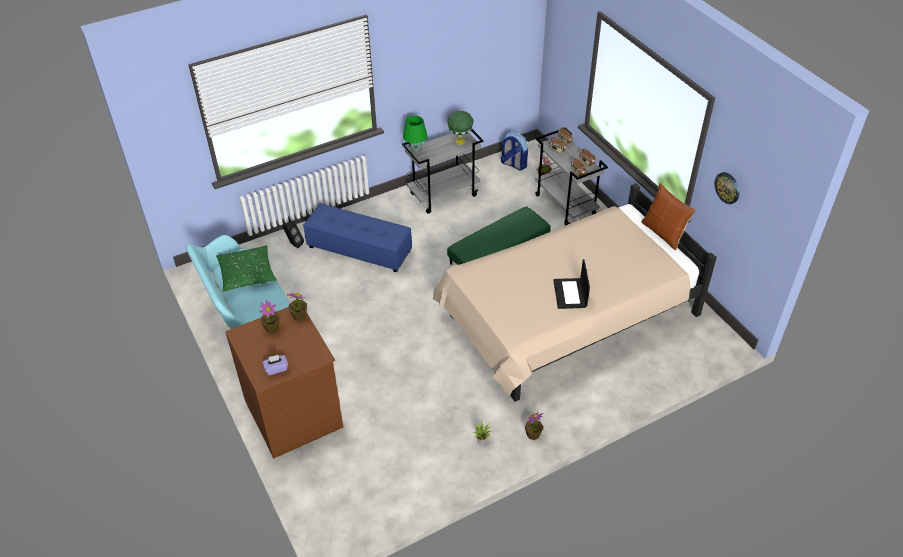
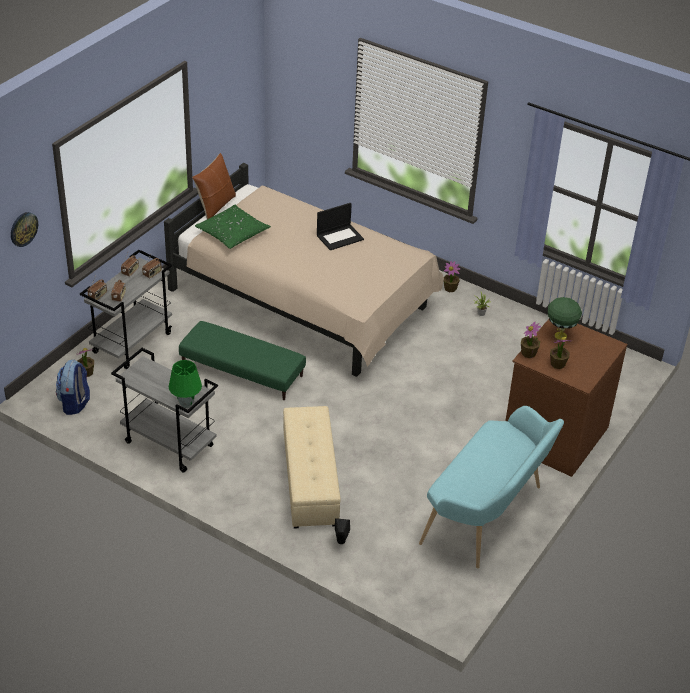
camera: 120 degrees left, 5 degrees down
green pillow [216,245,277,292] -> green pillow moved to [195,205,271,249]
purple tissue box [263,355,288,375] -> none
blue ottoman [303,204,412,272] -> beige ottoman [283,406,341,529]
green table lamp [448,111,474,145] -> green table lamp moved to [548,297,582,340]
wall clock [714,172,739,204] -> wall clock moved to [11,212,38,247]

